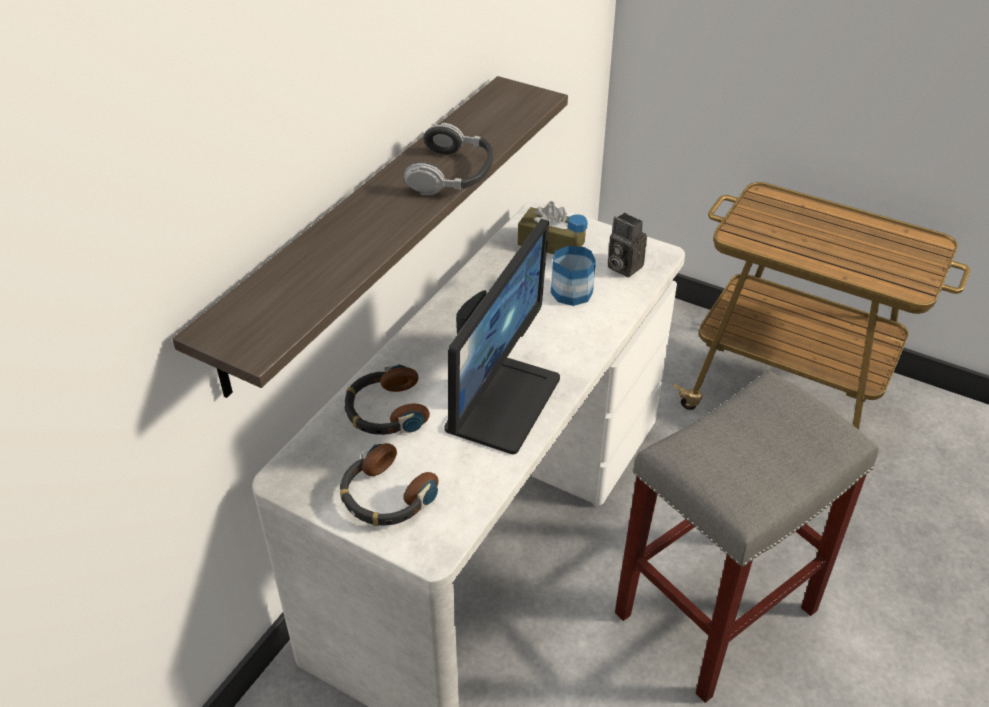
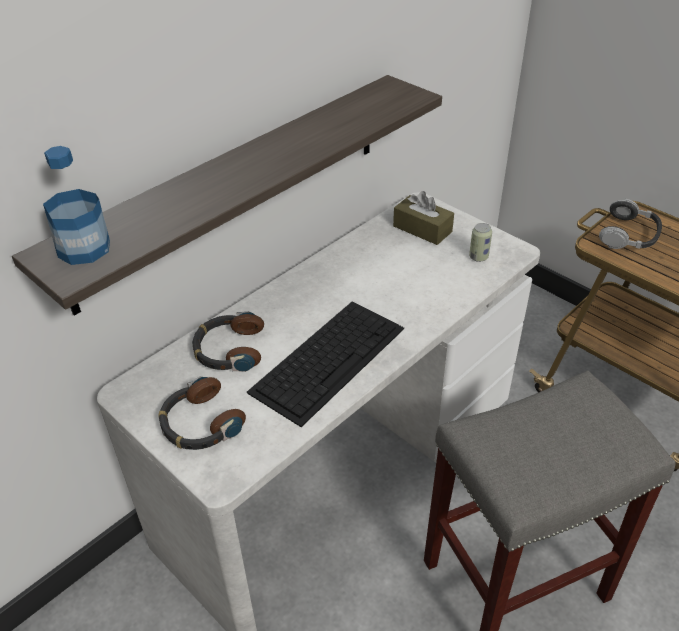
camera: 15 degrees right, 0 degrees up
headphones [404,123,493,195] -> headphones moved to [599,199,662,249]
monitor [444,219,560,454] -> keyboard [247,302,404,427]
bottle [551,214,596,306] -> bottle moved to [43,146,110,265]
camera [608,213,647,277] -> can [469,223,492,262]

